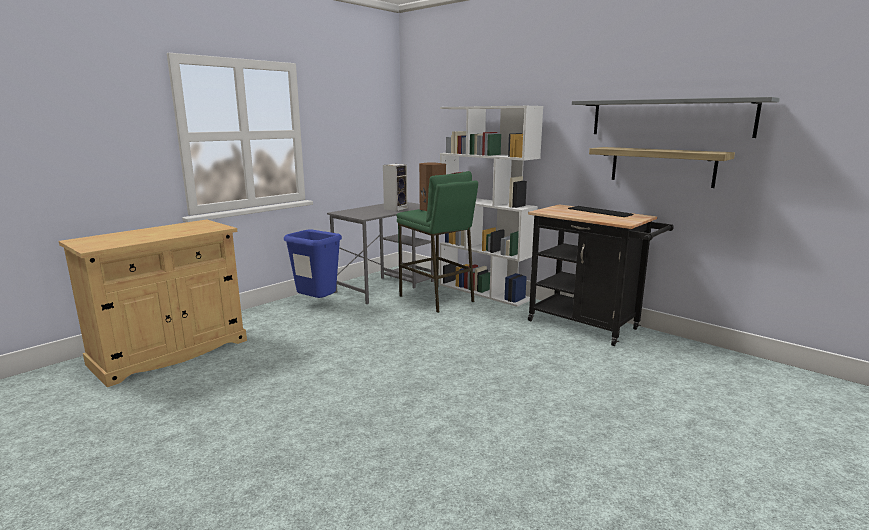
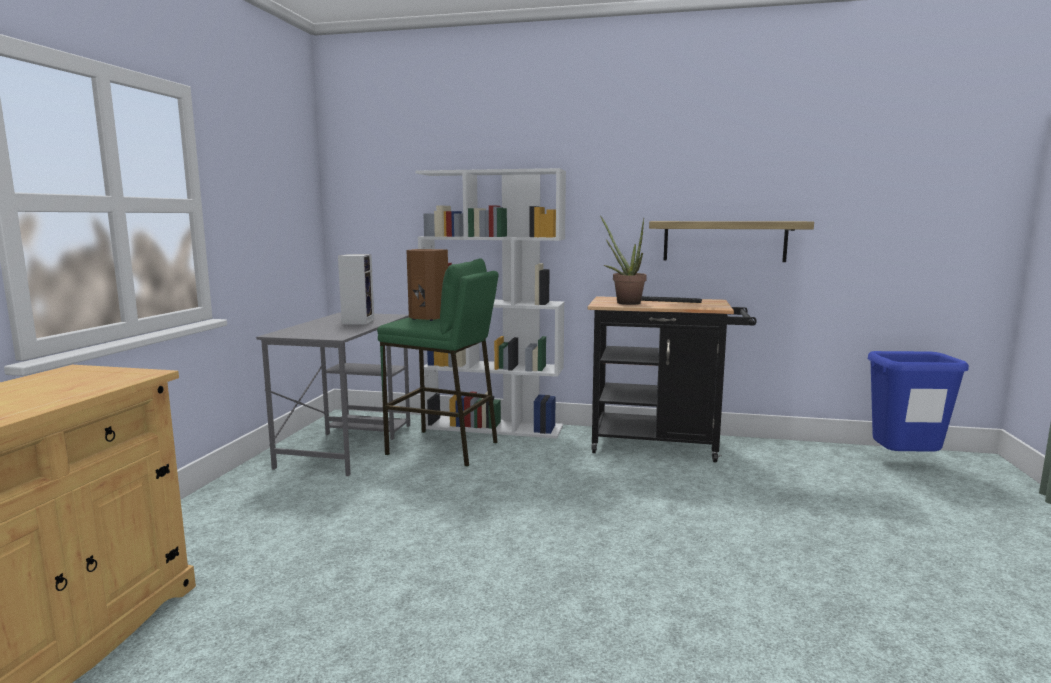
camera: 30 degrees left, 5 degrees down
blue trash can [284,230,342,298] -> blue trash can moved to [868,351,969,452]
grey shelf [572,97,780,138] -> none
none -> potted plant [600,216,647,305]

